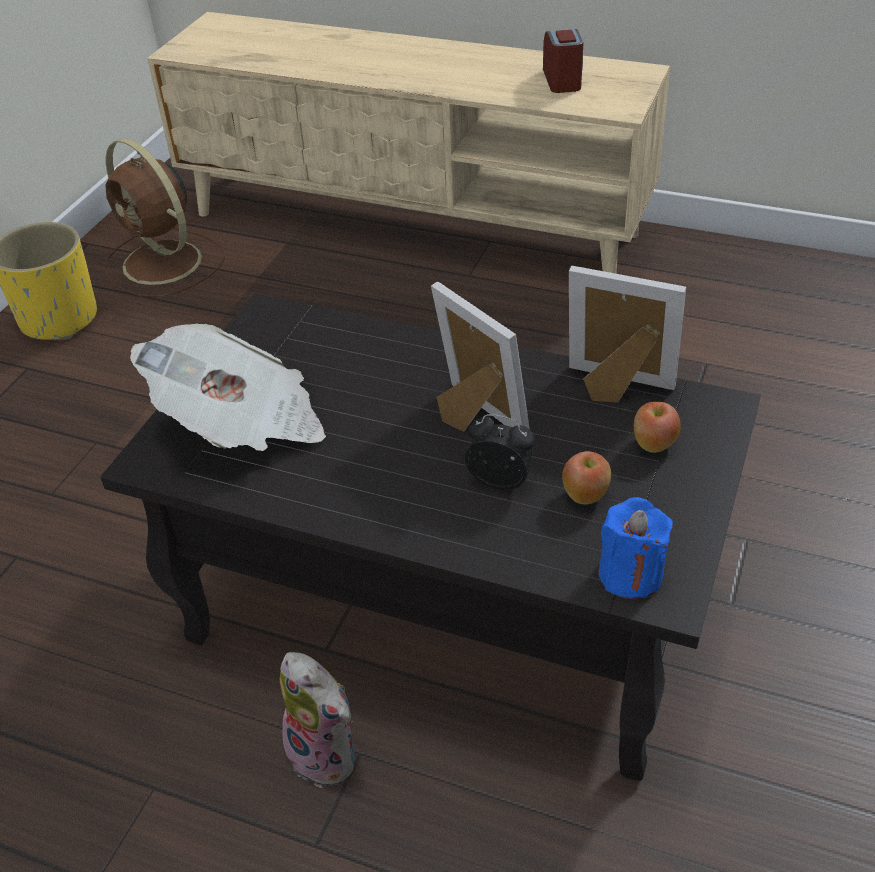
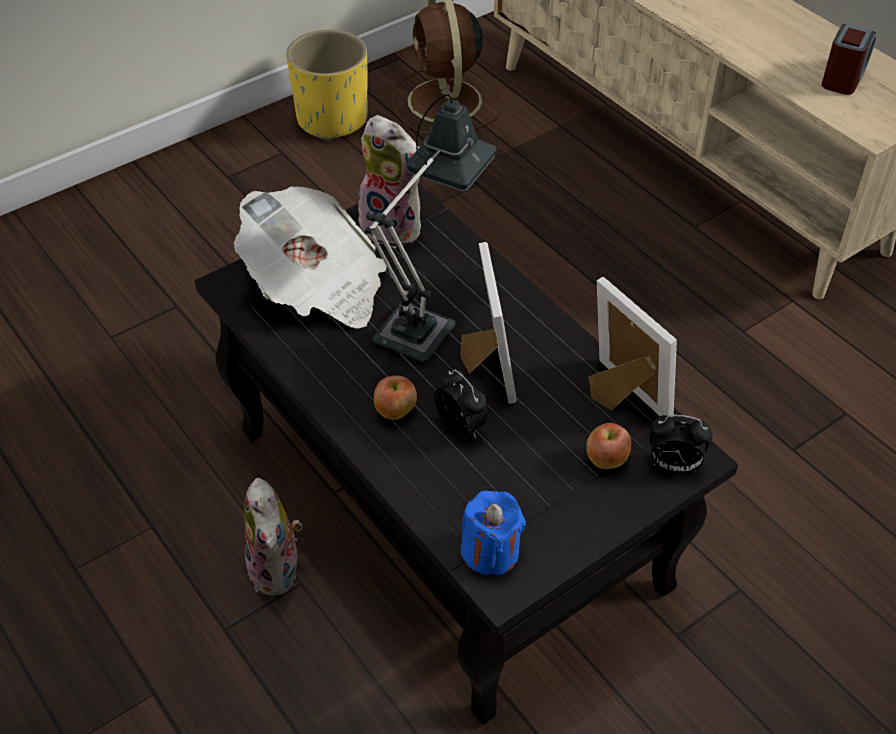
camera: 30 degrees right, 5 degrees up
apple [562,451,611,504] -> apple moved to [374,376,417,420]
none -> plush toy [358,115,421,248]
none -> table lamp [365,94,497,363]
none -> alarm clock [649,415,713,474]

